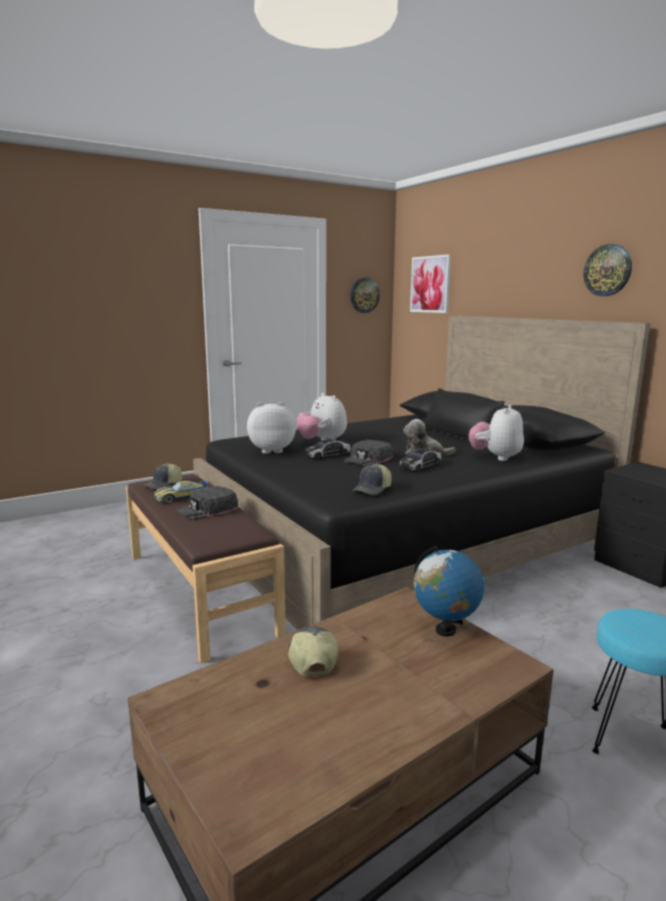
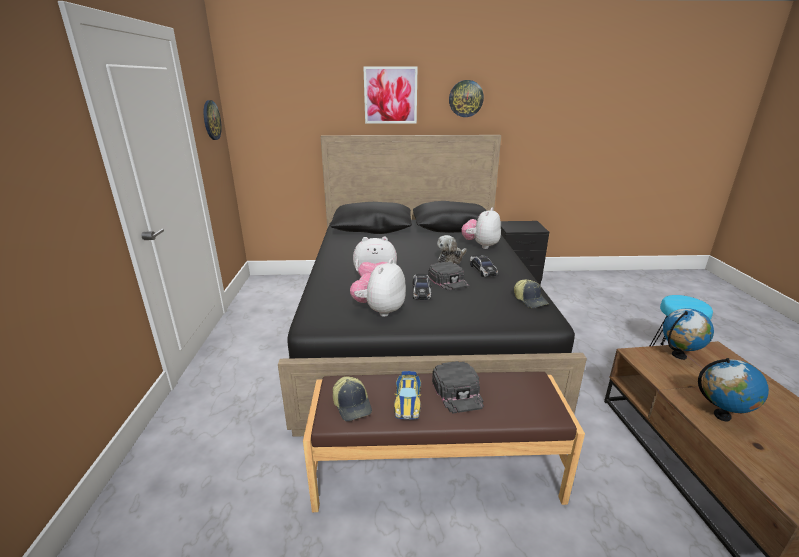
camera: 60 degrees left, 10 degrees up
cap [288,626,338,677] -> globe [698,358,769,421]
picture [410,254,451,313] -> picture moved to [363,66,417,124]
black pillow [424,388,505,440] -> none
plush toy [469,405,524,461] -> plush toy turned 60 degrees clockwise [462,208,501,249]

